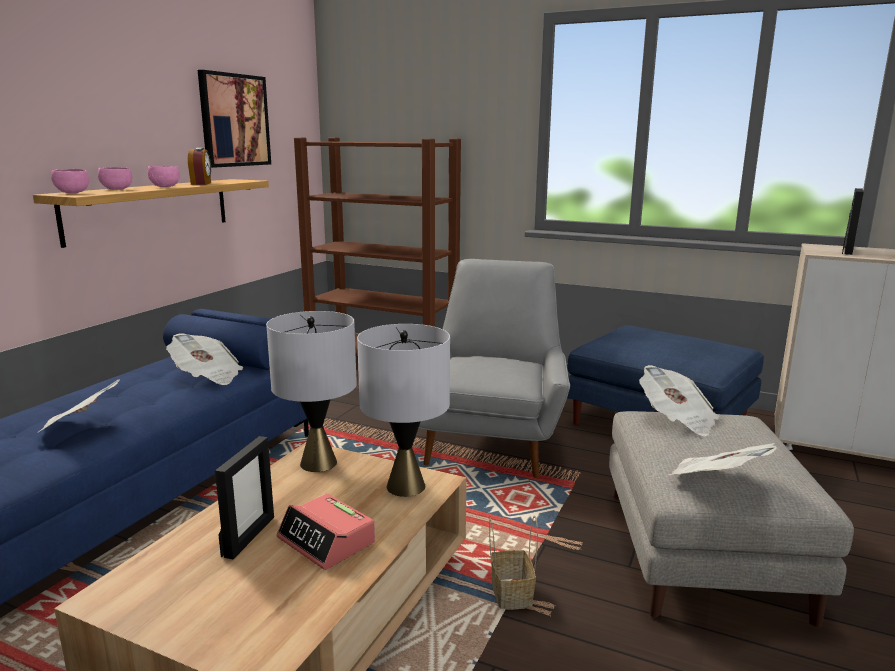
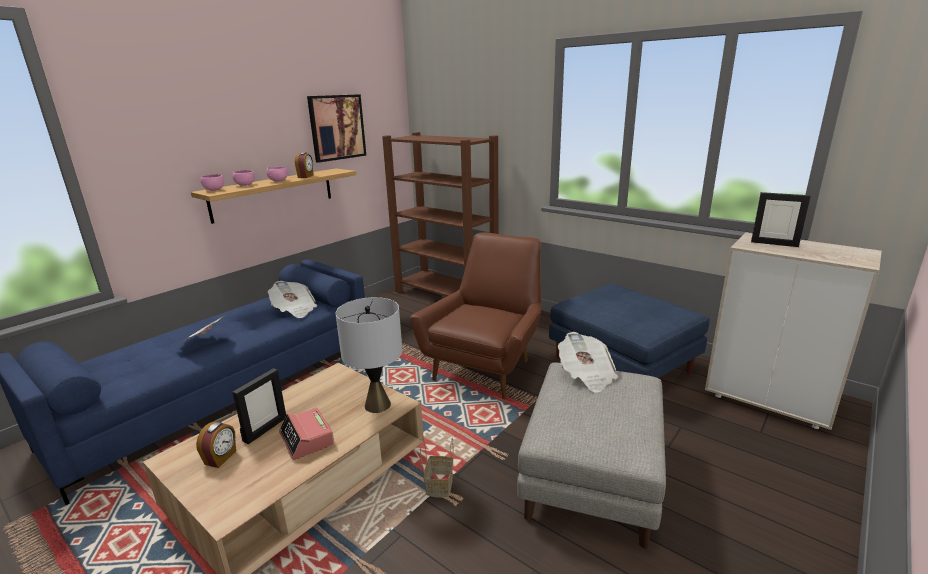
camera: 15 degrees right, 5 degrees up
grey table lamp [266,311,357,472] -> none
grey armchair [419,259,570,478] -> brown armchair [410,232,542,399]
newspaper [668,443,777,475] -> none
picture frame [842,188,864,255] -> picture frame turned 75 degrees clockwise [751,192,811,247]
none -> alarm clock [196,422,236,468]

